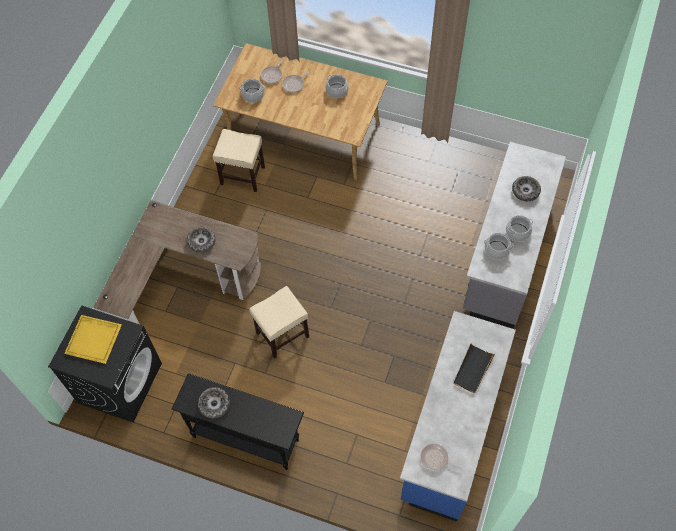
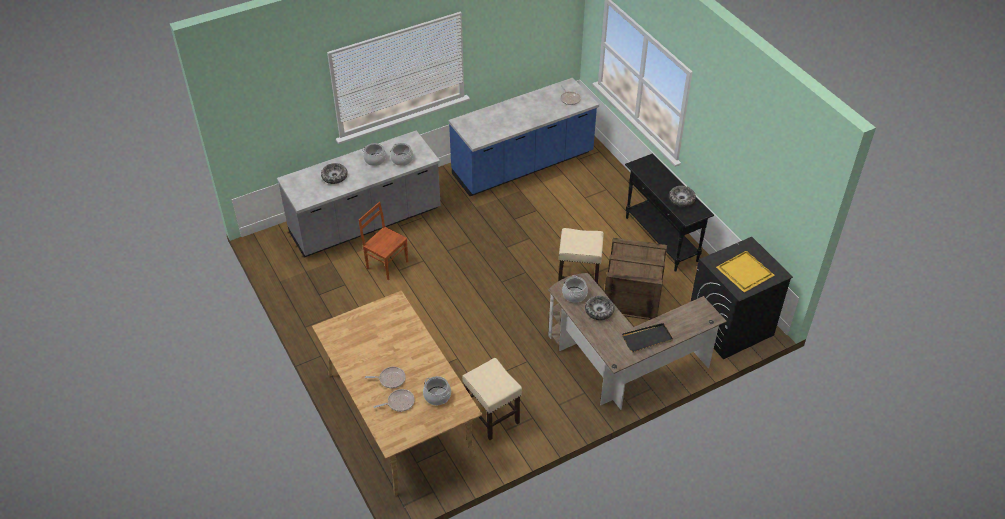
camera: 140 degrees left, 15 degrees down
cooking pot [325,74,349,98] -> cooking pot moved to [562,275,588,303]
black tray [453,344,495,394] -> black tray moved to [622,323,673,352]
none -> brown chair [359,202,408,280]
none -> crate [605,238,667,320]

